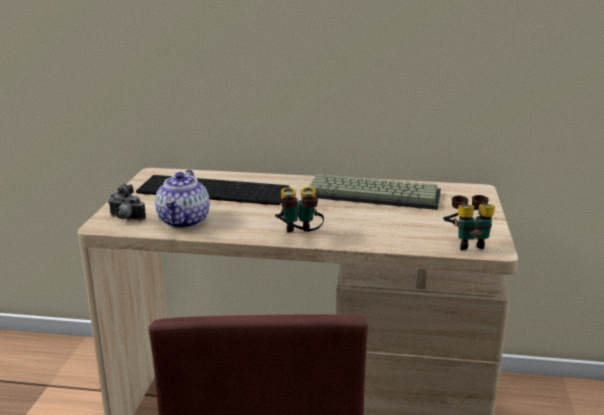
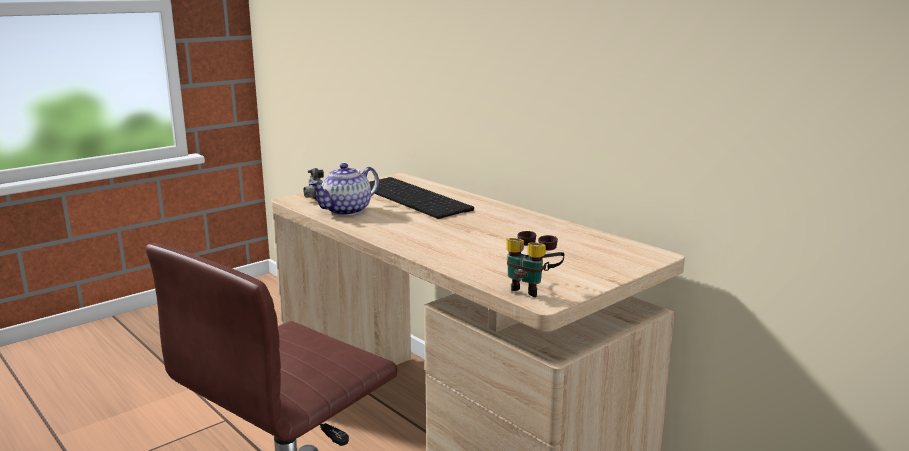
camera: 40 degrees right, 5 degrees down
binoculars [275,187,324,233] -> none
keyboard [309,174,441,210] -> none

